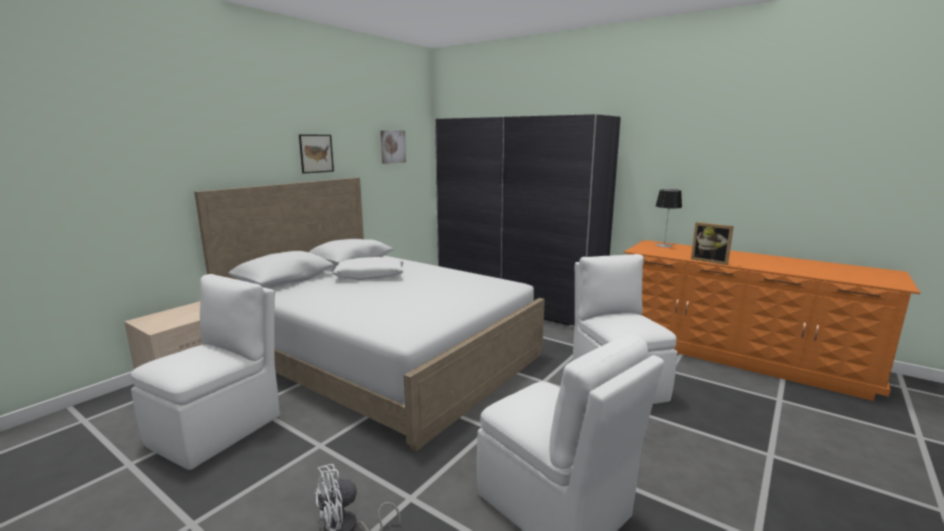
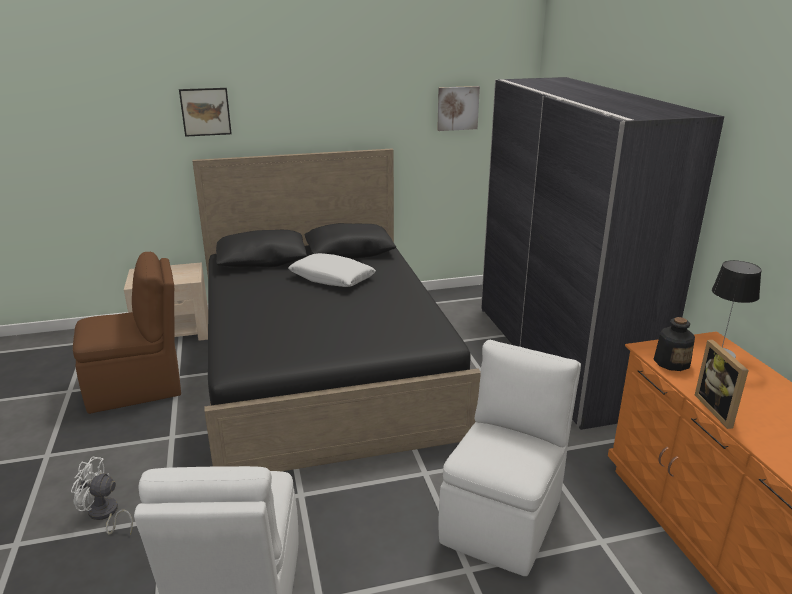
camera: 40 degrees right, 10 degrees up
white chair [131,274,280,470] -> brown chair [73,252,181,414]
white bed [194,178,545,452] -> black bed [192,149,481,471]
picture [299,135,334,174] -> picture moved to [179,88,232,137]
none -> bottle [653,317,695,371]

